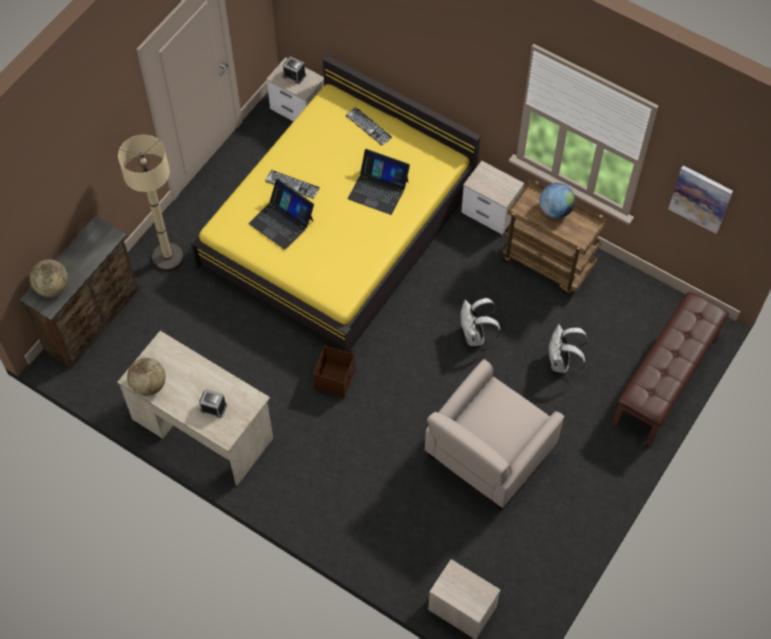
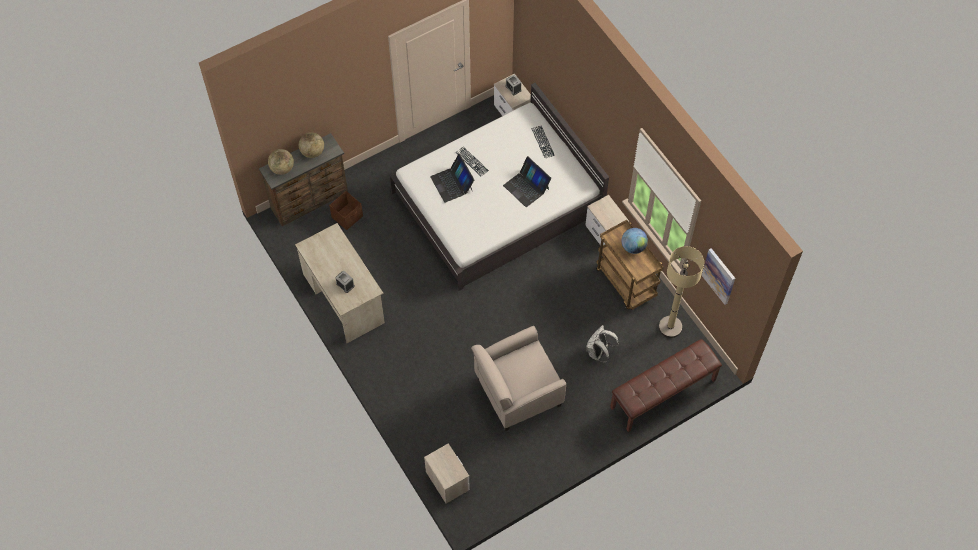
camera: 25 degrees right, 0 degrees up
beige floor lamp [118,135,184,271] -> beige floor lamp moved to [659,246,704,338]
globe [127,358,166,396] -> globe moved to [299,132,324,158]
yellow bed [190,55,481,353] -> white bed [389,83,609,291]
brown storage box [313,346,355,398] -> brown storage box moved to [329,191,363,230]
white backpack [461,298,501,346] -> none

